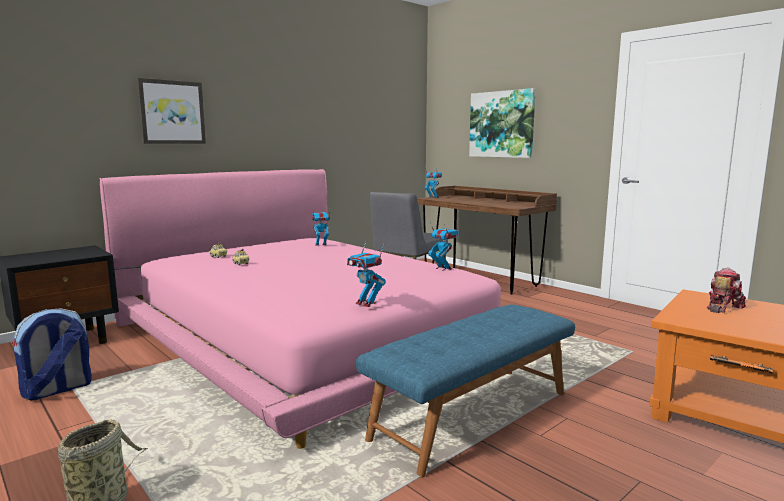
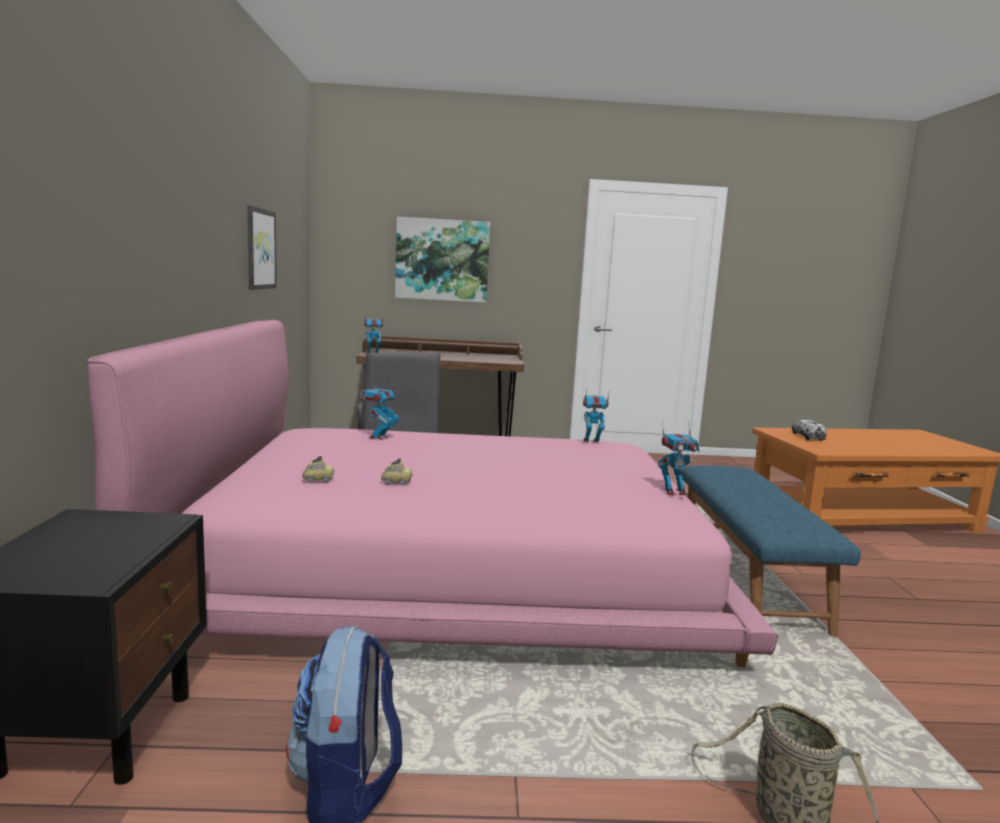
camera: 50 degrees left, 0 degrees up
picture [137,78,206,144] -> picture moved to [247,205,277,290]
toy robot [707,267,746,313] -> toy truck [792,420,826,441]

